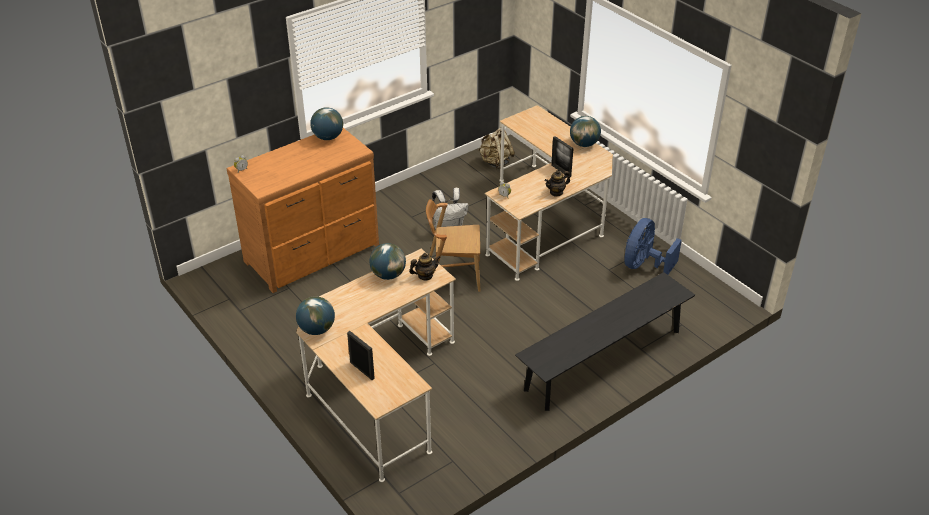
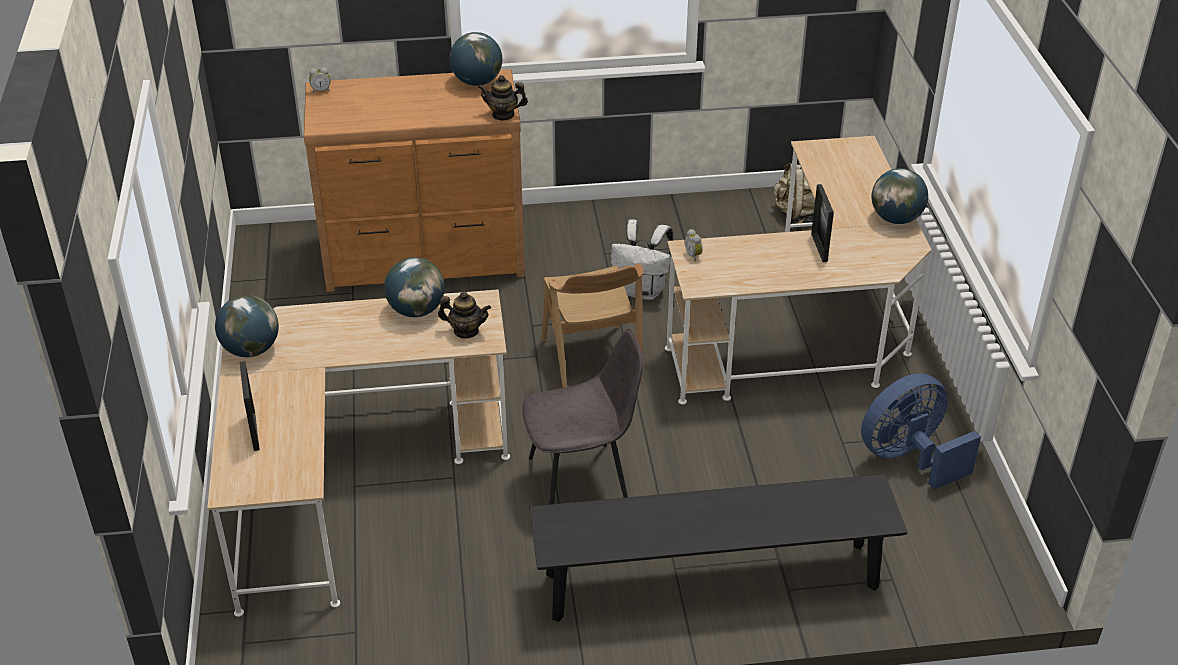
camera: 30 degrees right, 0 degrees up
brown chair [426,199,481,292] -> brown chair turned 135 degrees counterclockwise [542,264,644,388]
teapot [544,170,570,196] -> teapot moved to [478,75,528,121]
none -> grey chair [522,329,643,505]

